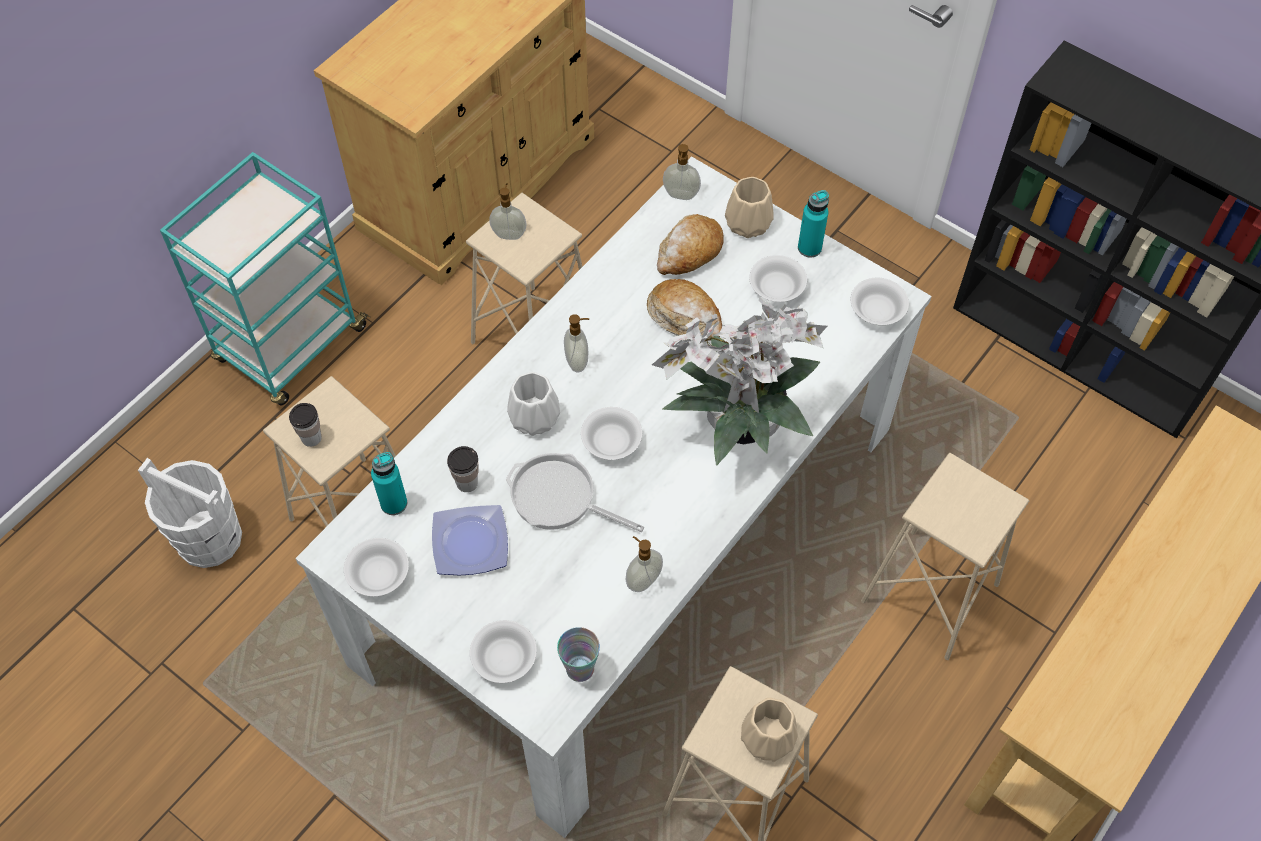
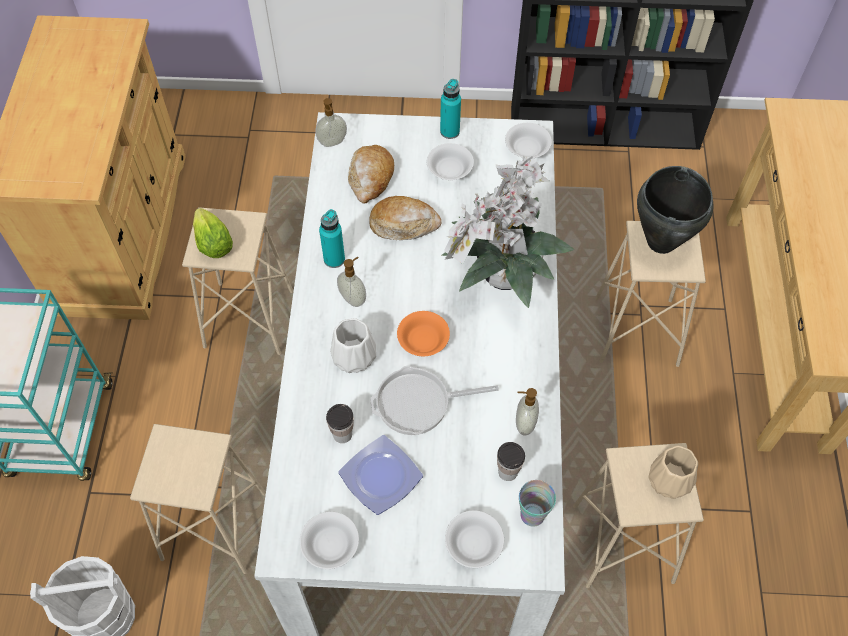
camera: 35 degrees left, 0 degrees up
cup [289,403,322,447] -> cup moved to [497,442,525,481]
turquoise bottle [371,452,407,515] -> turquoise bottle moved to [319,209,345,268]
soap dispenser [489,183,526,240] -> lettuce [193,208,233,258]
white bowl [581,407,642,460] -> orange bowl [397,311,450,356]
beige vase [725,177,774,238] -> none
none -> black cooking pot [637,166,713,254]

